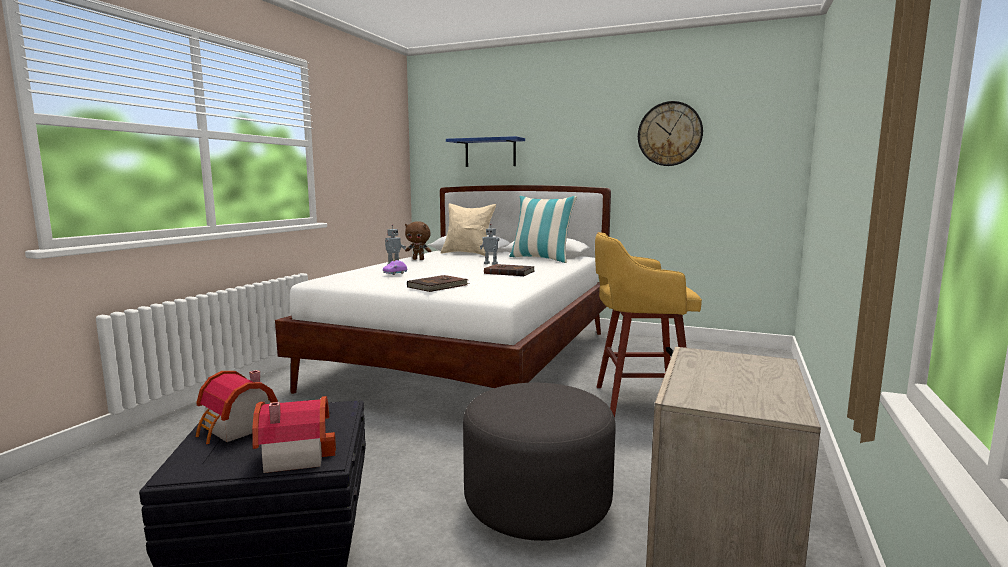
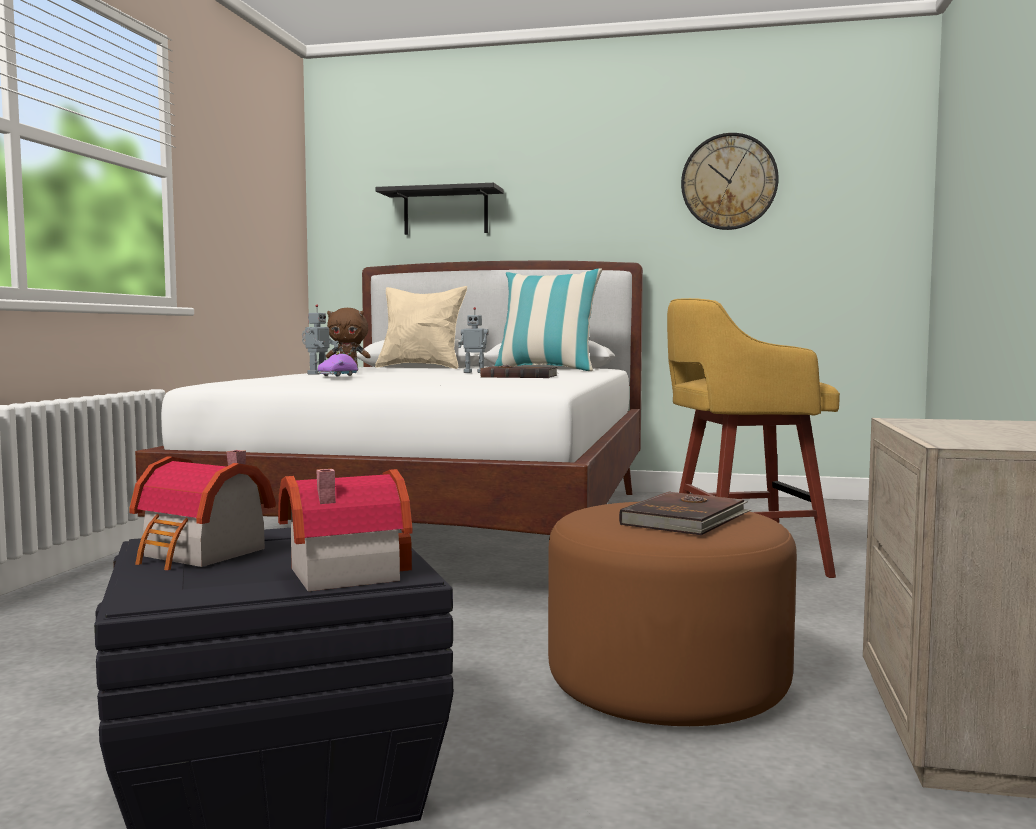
camera: 10 degrees left, 5 degrees down
brown book [407,275,470,292] -> brown book moved to [619,491,751,535]
blue shelf [446,136,525,167] -> black shelf [375,183,503,235]
grey ottoman [463,383,616,541] -> brown ottoman [548,502,797,726]

